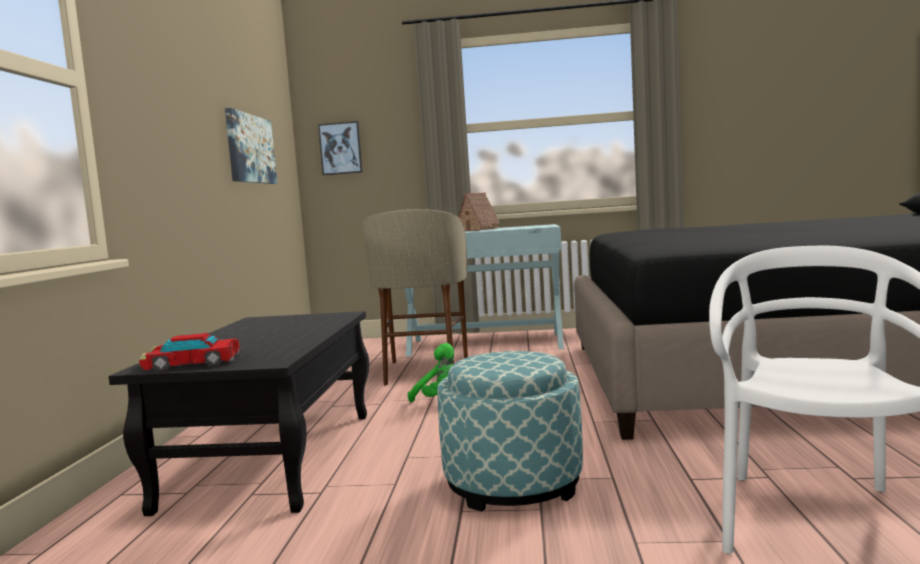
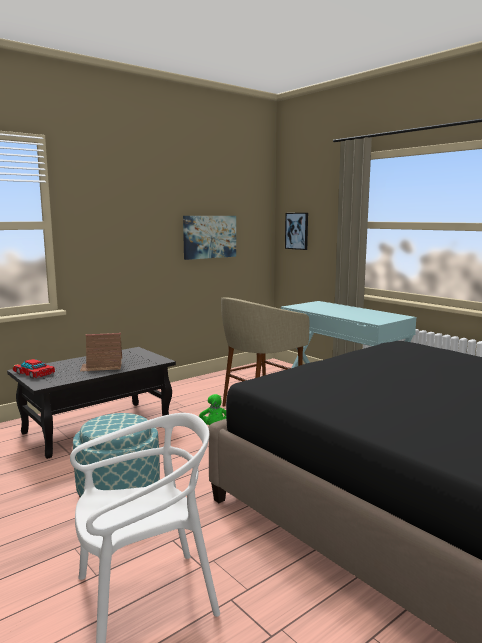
camera: 45 degrees right, 5 degrees up
toy house [458,192,500,231] -> toy house moved to [80,333,122,372]

